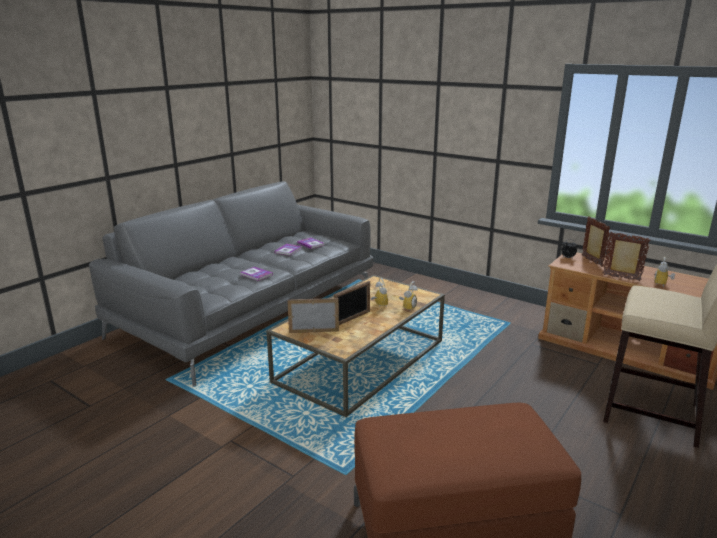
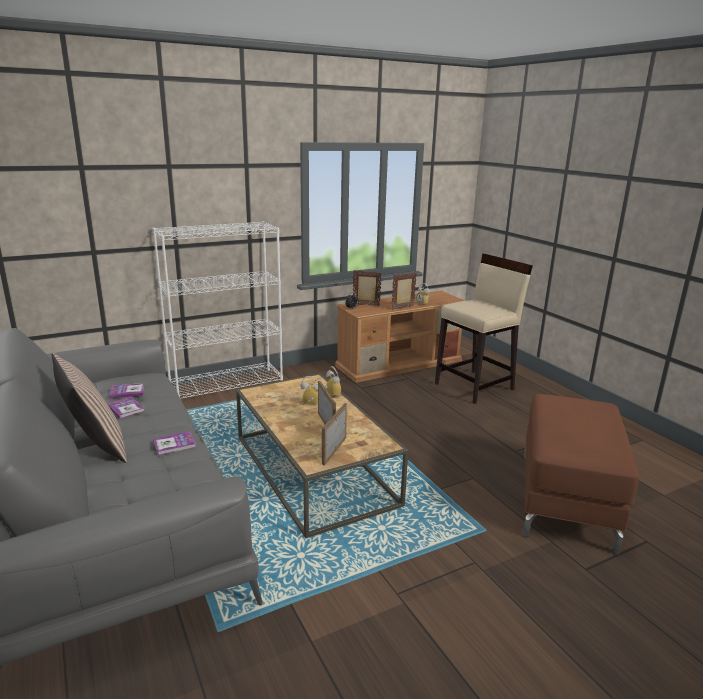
camera: 65 degrees left, 0 degrees up
none -> pillow [52,353,127,463]
none -> white bookcase [152,221,283,399]

